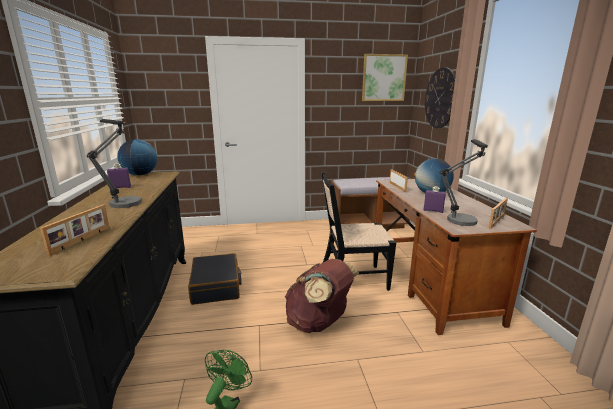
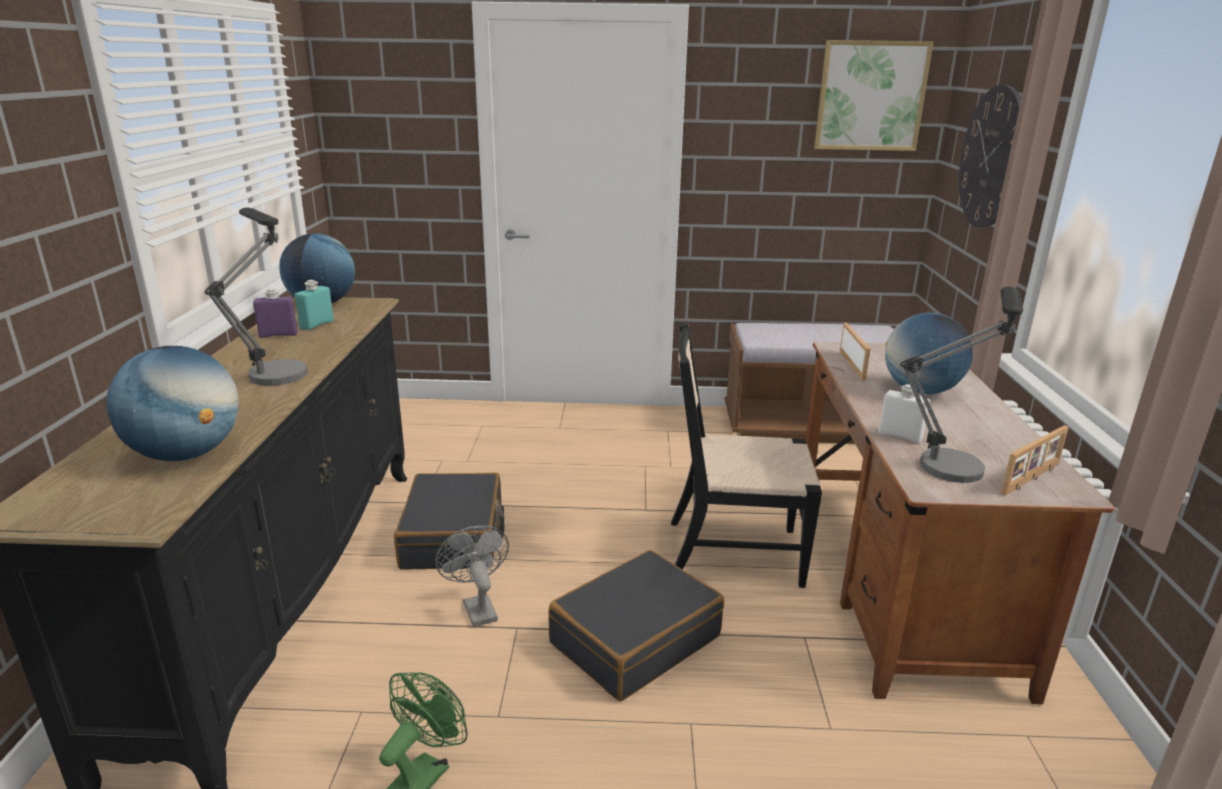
camera: 10 degrees right, 5 degrees up
picture frame [40,205,109,256] -> globe [106,346,239,461]
brown backpack [285,259,359,333] -> black suitcase [548,550,724,701]
purple bottle [423,186,446,213] -> white bottle [879,384,930,443]
none -> turquoise bottle [295,280,334,330]
none -> grey fan [435,525,509,627]

